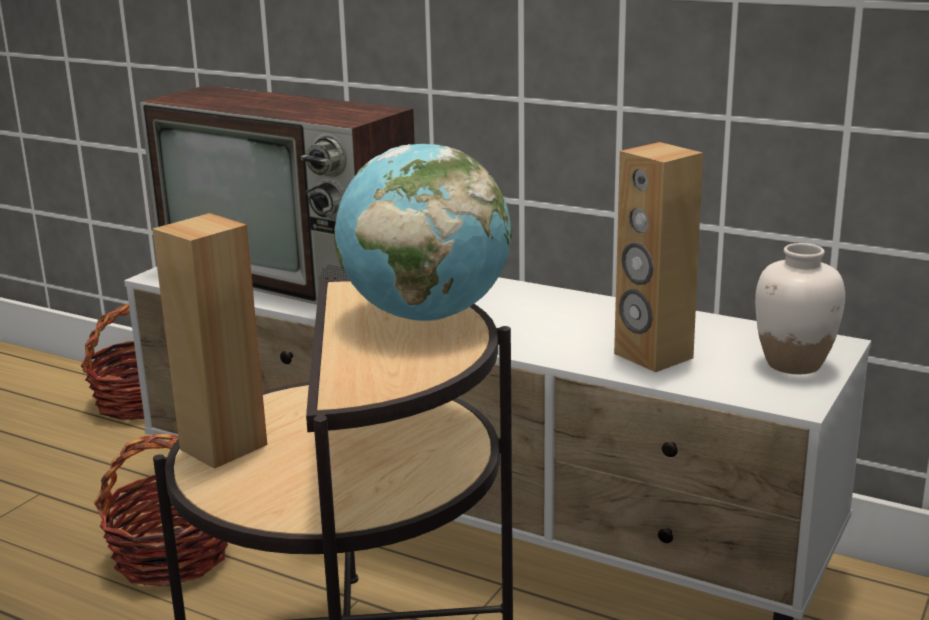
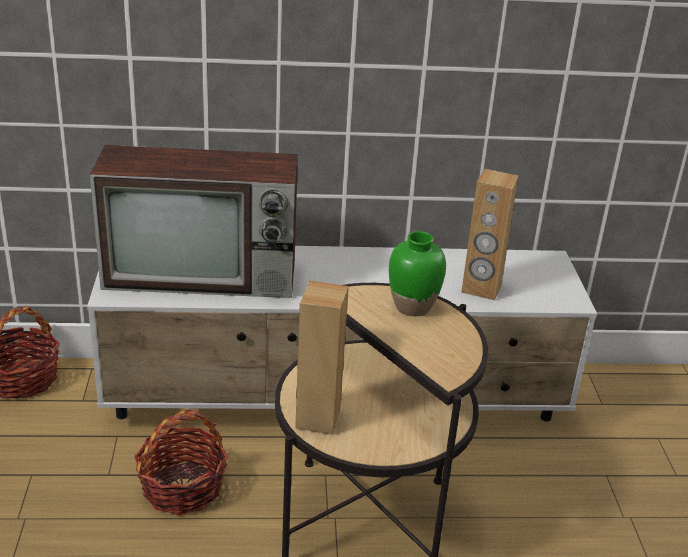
camera: 35 degrees left, 10 degrees up
globe [334,144,512,321] -> green vase [389,231,446,316]
white vase [755,243,845,374] -> none

